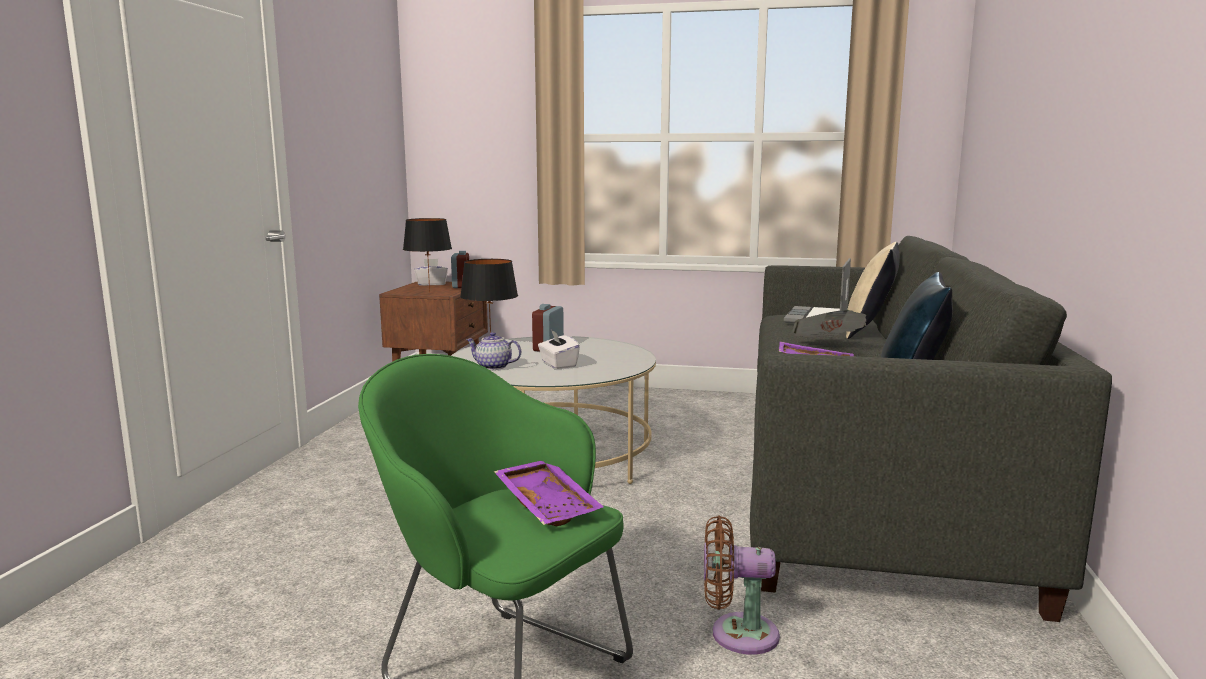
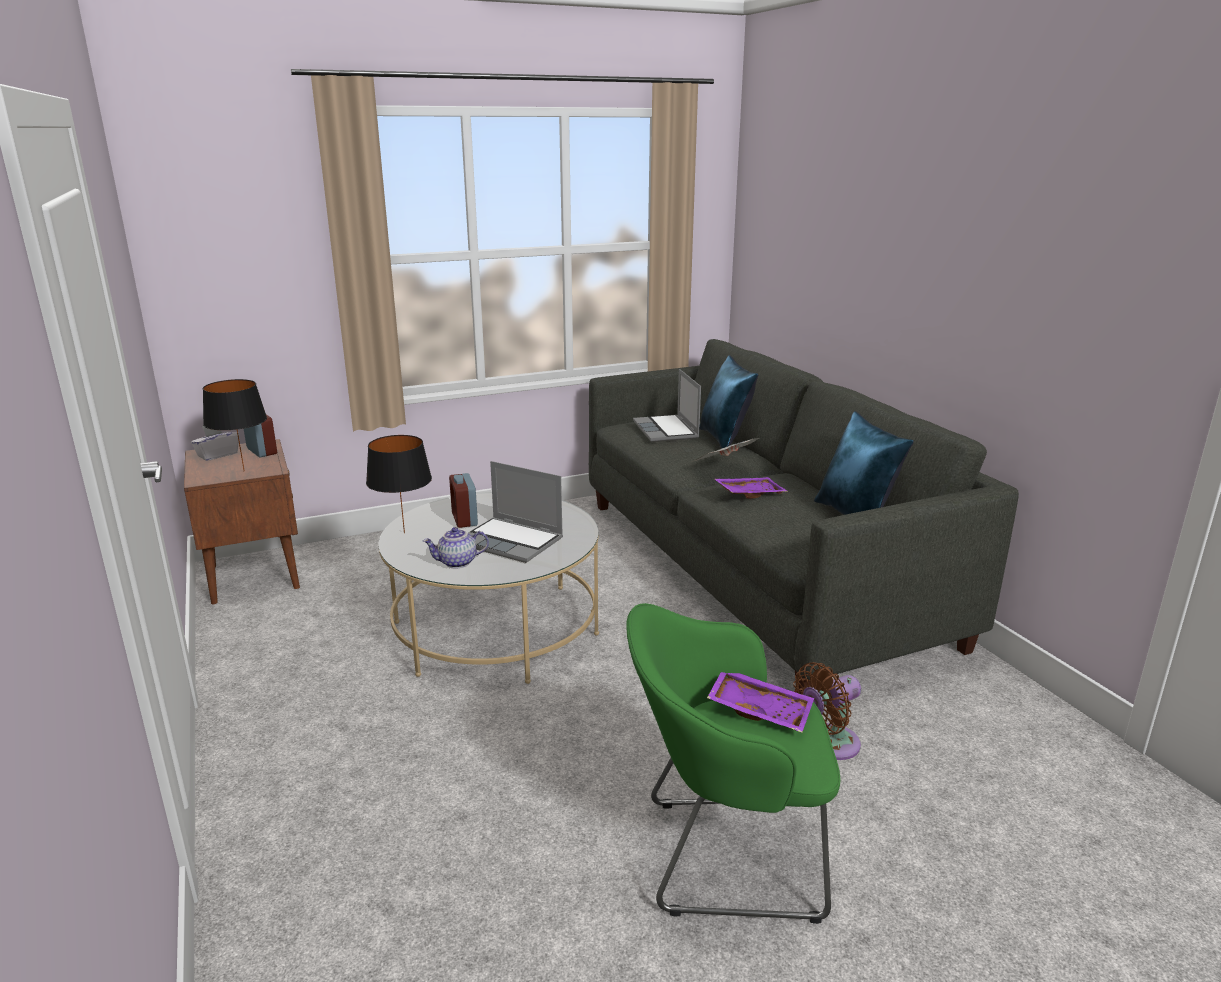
camera: 35 degrees left, 10 degrees up
white tissue box [538,330,580,369] -> laptop [468,461,563,563]
beige pillow [846,242,900,339] -> blue pillow [699,355,758,449]

